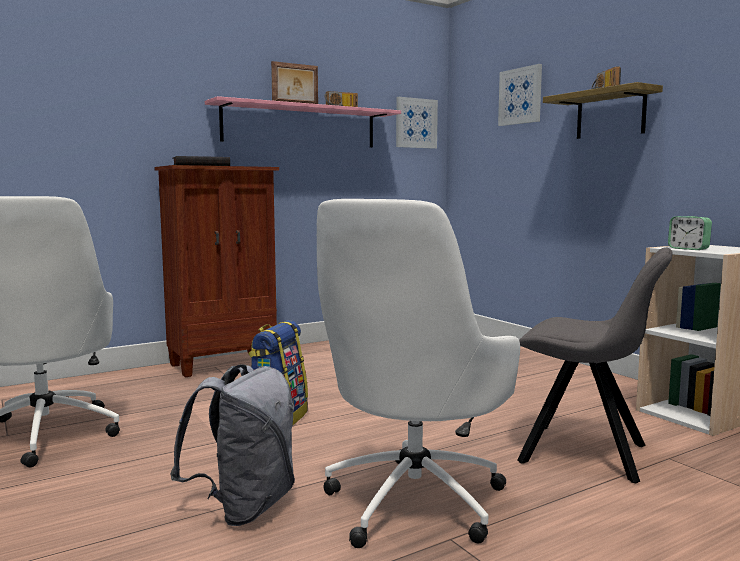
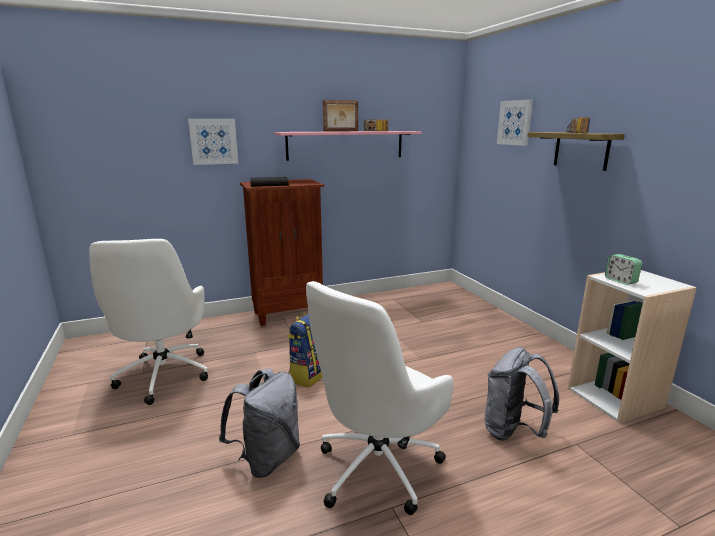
camera: 10 degrees right, 10 degrees up
picture [396,97,438,149] -> picture moved to [188,119,238,165]
grey chair [517,247,673,483] -> grey backpack [485,348,559,441]

